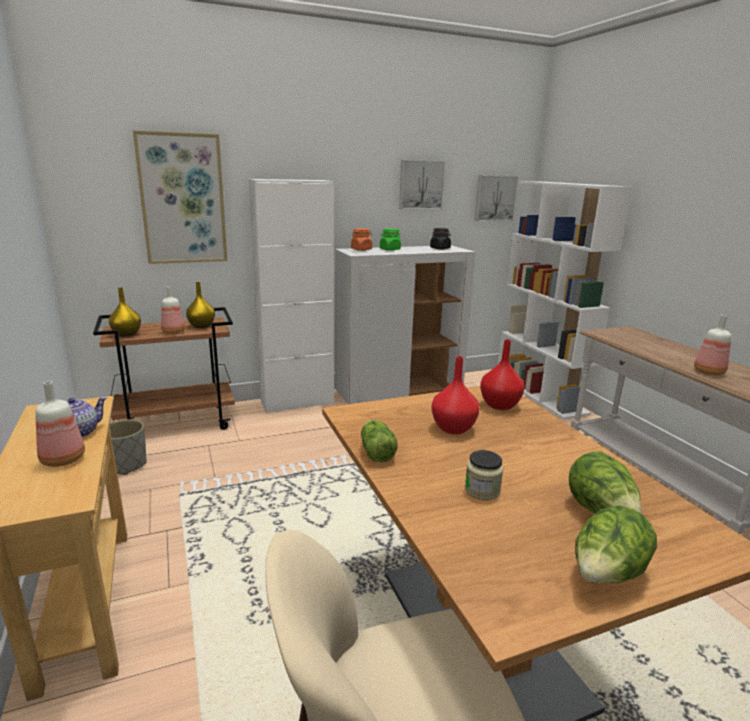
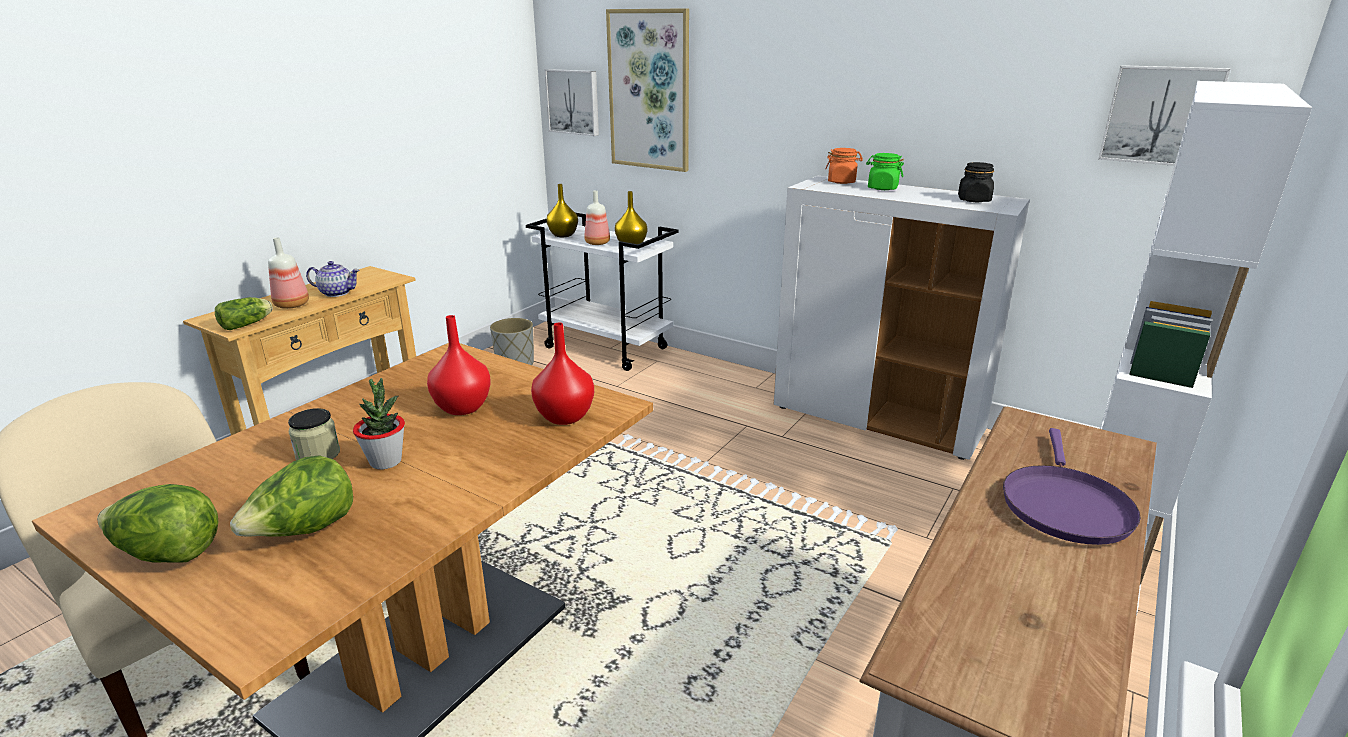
camera: 55 degrees right, 5 degrees up
brown cart [93,307,235,430] -> white cart [526,213,678,371]
white cabinet [249,179,334,414] -> none
lettuce [361,420,398,463] -> lettuce moved to [215,297,273,330]
picture [399,160,446,209] -> picture moved to [545,69,599,136]
bottle [694,315,731,375] -> none
none -> potted plant [353,378,405,469]
none -> purple frying pan [1003,428,1141,545]

